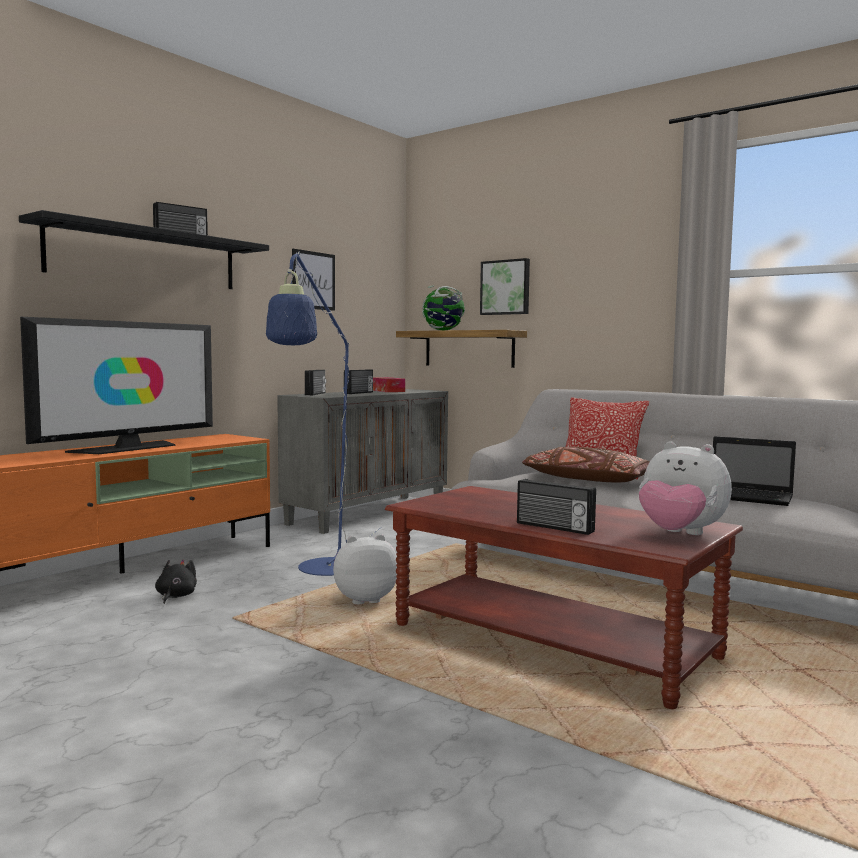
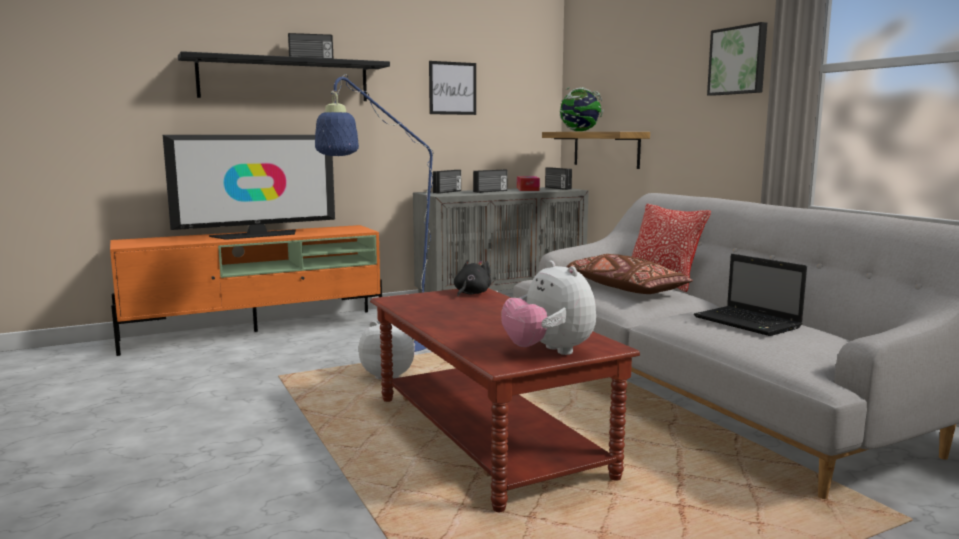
camera: 25 degrees right, 5 degrees up
black plush toy [155,560,197,604] -> black plush toy moved to [454,260,491,297]
picture [480,258,530,315] -> picture moved to [707,22,767,96]
radio [517,479,596,535] -> radio moved to [545,167,572,190]

